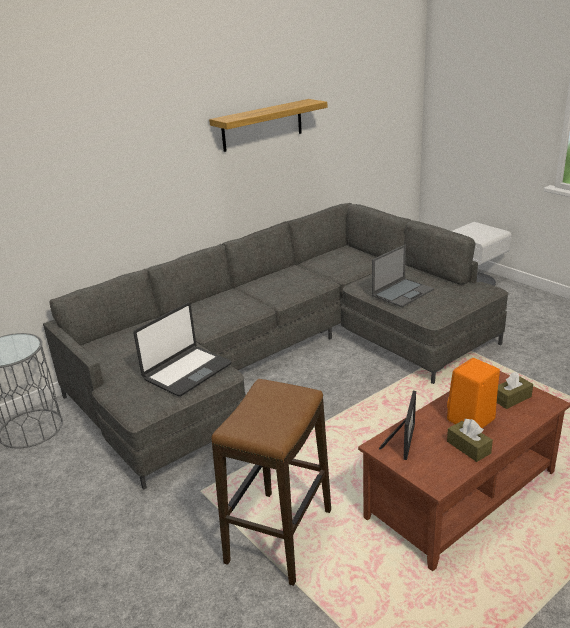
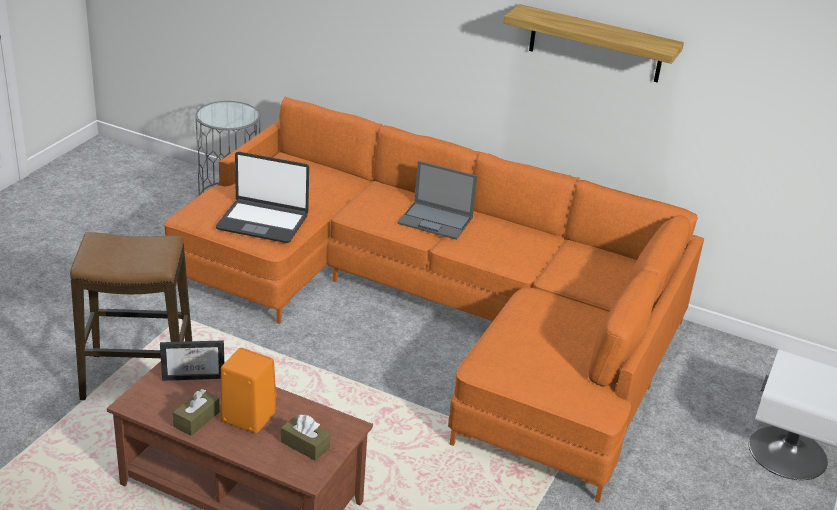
camera: 60 degrees right, 5 degrees up
grey sofa [43,203,509,490] -> orange sofa [164,97,704,503]
laptop [372,244,434,307] -> laptop moved to [397,161,477,240]

